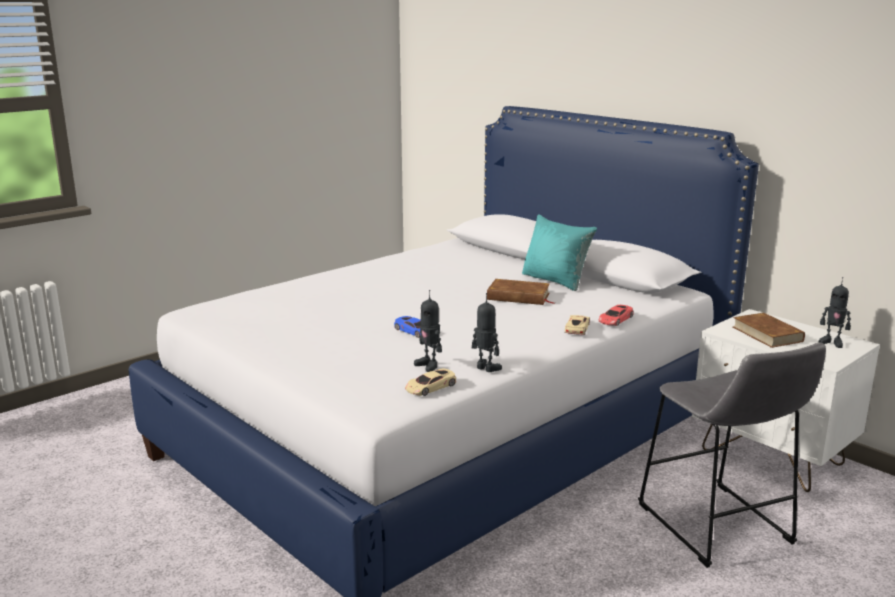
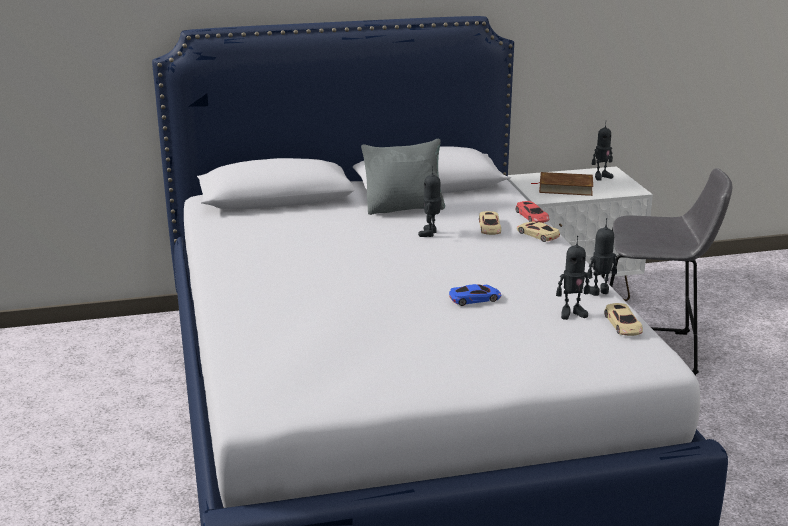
camera: 60 degrees left, 5 degrees up
brown book [487,279,555,305] -> toy robot [418,166,441,237]
turquoise pillow [522,214,597,291] -> grey pillow [361,139,445,215]
none -> beige toy car [479,211,501,235]

